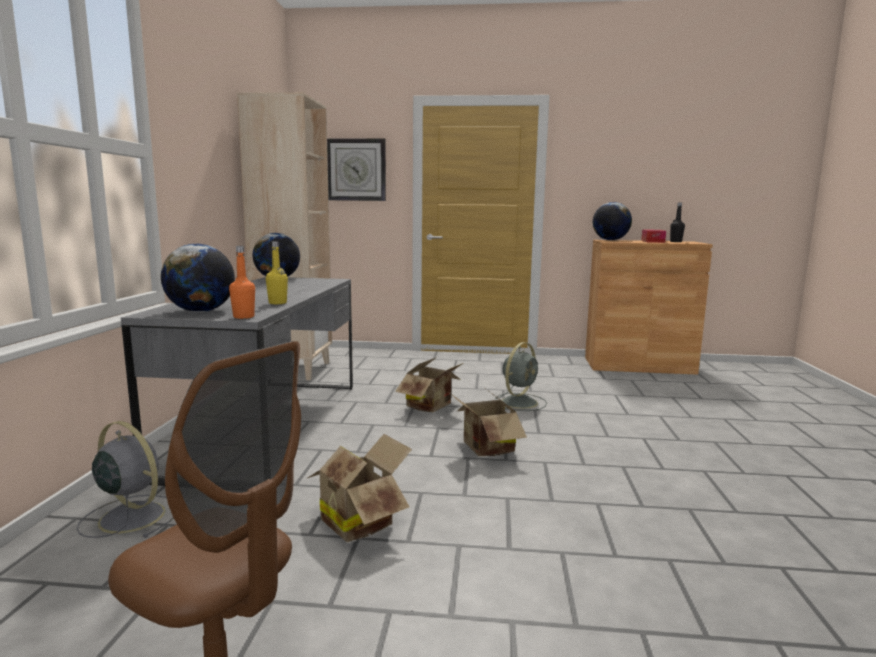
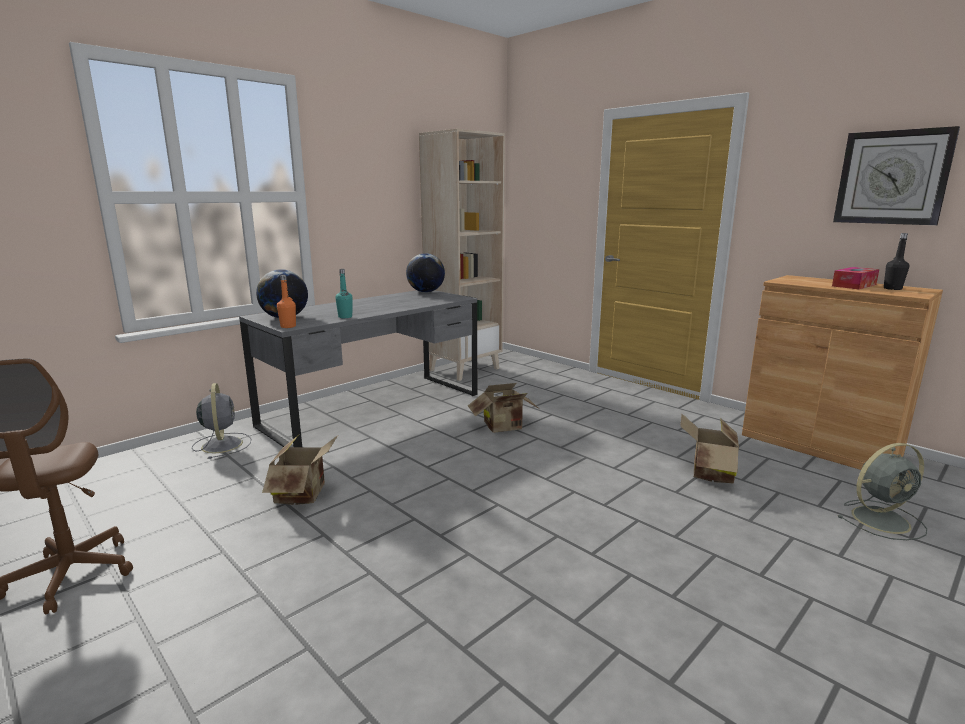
camera: 40 degrees right, 5 degrees up
yellow bottle [266,241,288,304] -> turquoise bottle [335,269,353,318]
wall clock [327,139,386,201] -> wall clock moved to [833,126,960,225]
cardboard box [450,389,527,456] -> cardboard box moved to [680,414,739,484]
grey fan [495,342,547,411] -> grey fan moved to [837,443,927,540]
globe [593,202,632,240] -> none

